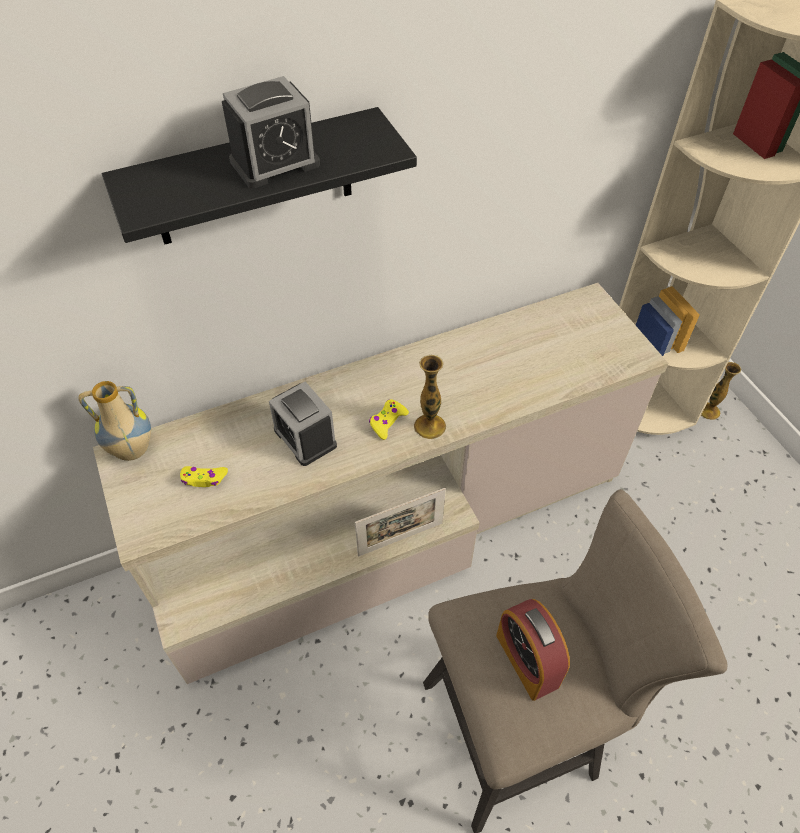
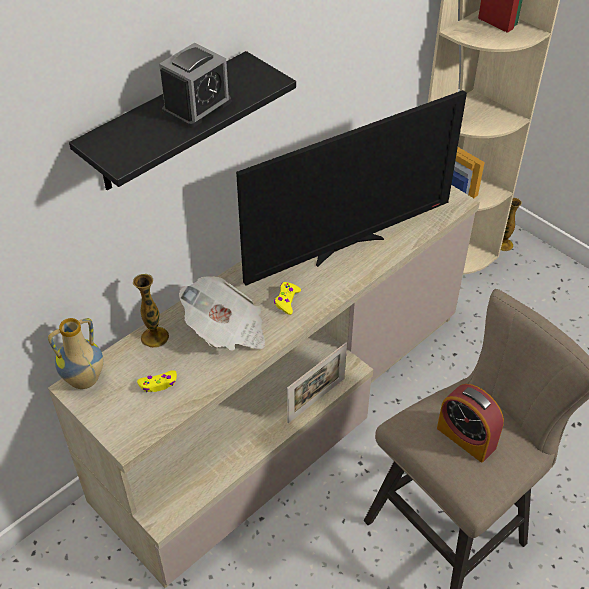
camera: 20 degrees left, 5 degrees down
alarm clock [269,382,337,466] -> newspaper [179,276,265,351]
vase [414,355,446,439] -> vase moved to [133,274,169,348]
none -> television [236,90,467,285]

